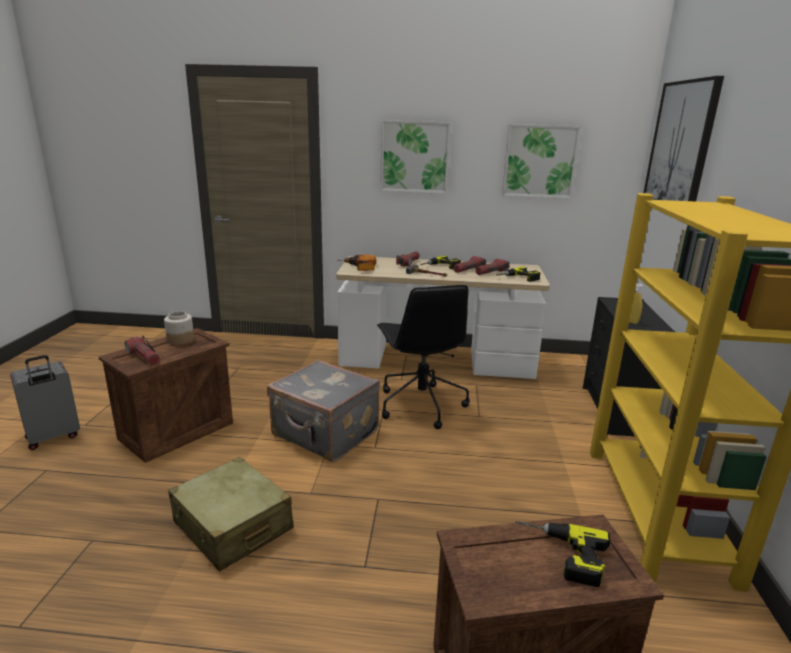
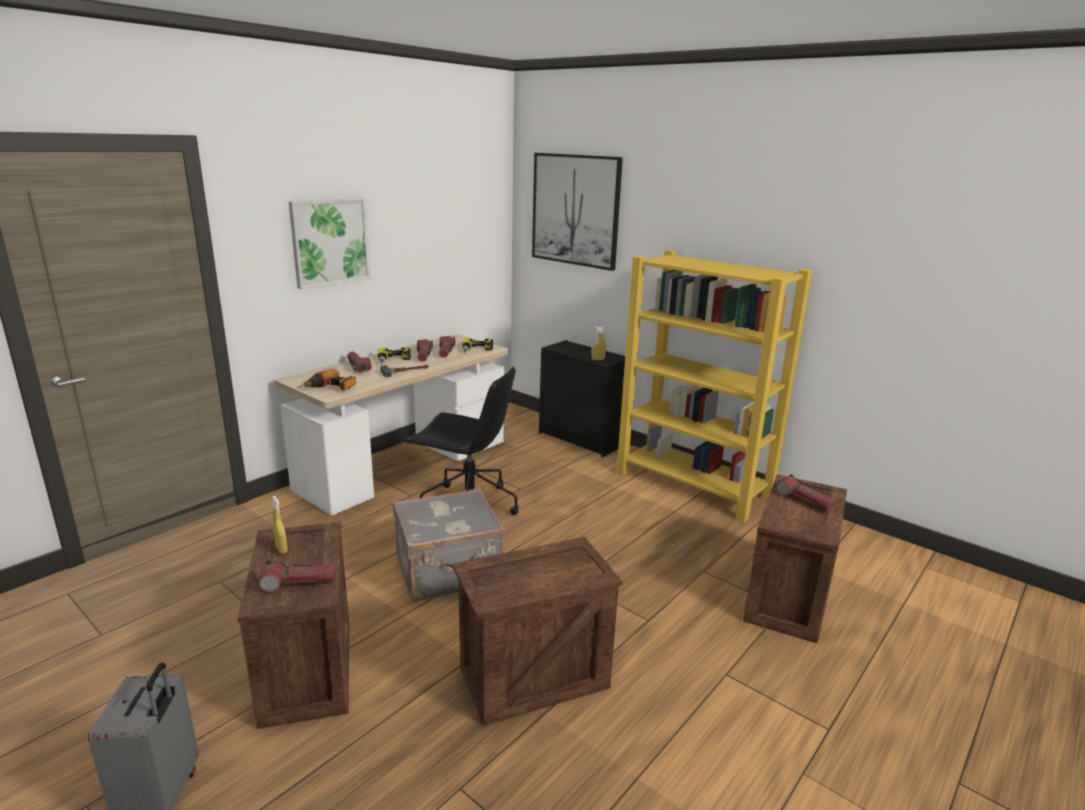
camera: 55 degrees left, 0 degrees up
jar [164,311,194,345] -> yellow spray bottle [272,496,288,554]
beige suitcase [168,457,294,572] -> crate [452,537,623,726]
picture [502,124,582,199] -> none
power drill [515,521,611,587] -> flashlight [776,474,835,511]

